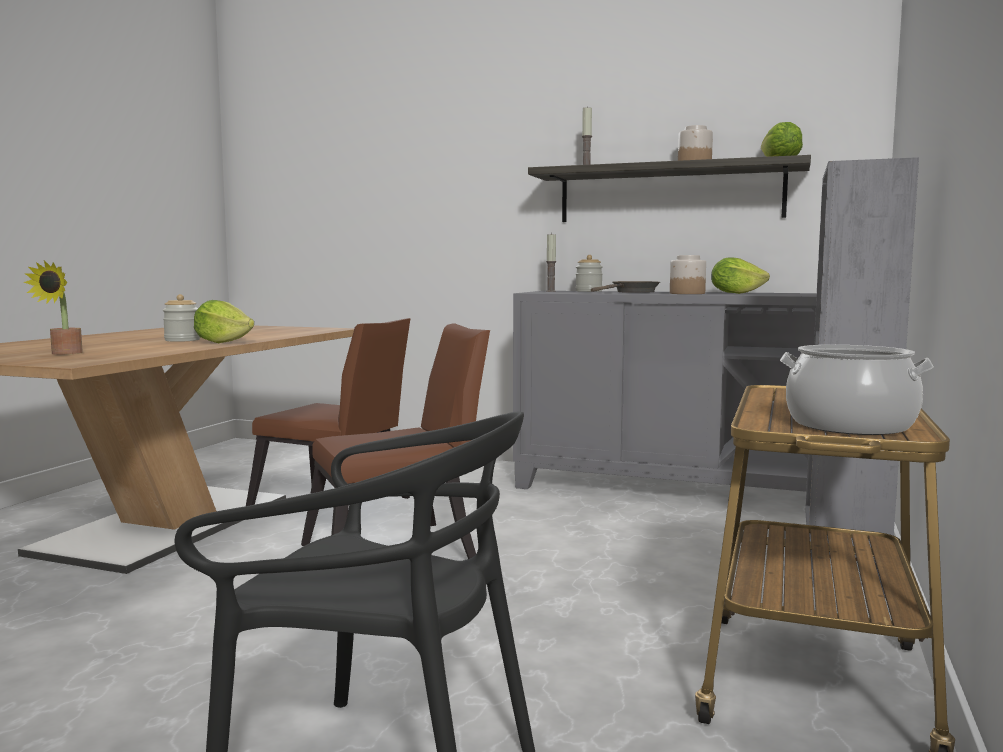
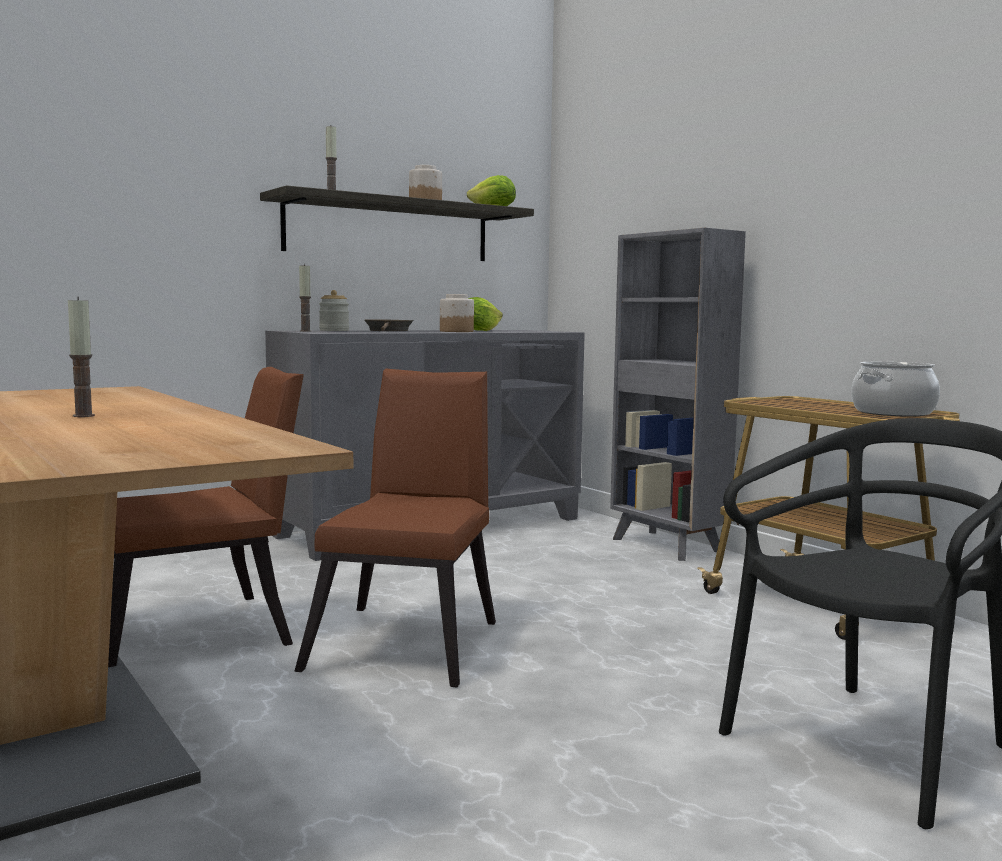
camera: 55 degrees left, 0 degrees up
potted plant [23,261,83,355] -> none
jar [163,294,200,342] -> candle [68,297,95,417]
lettuce [194,300,254,343] -> none

